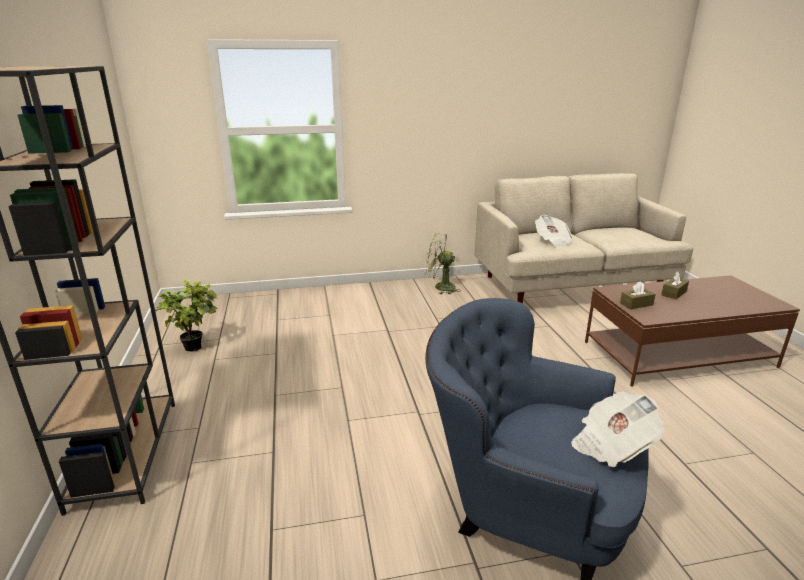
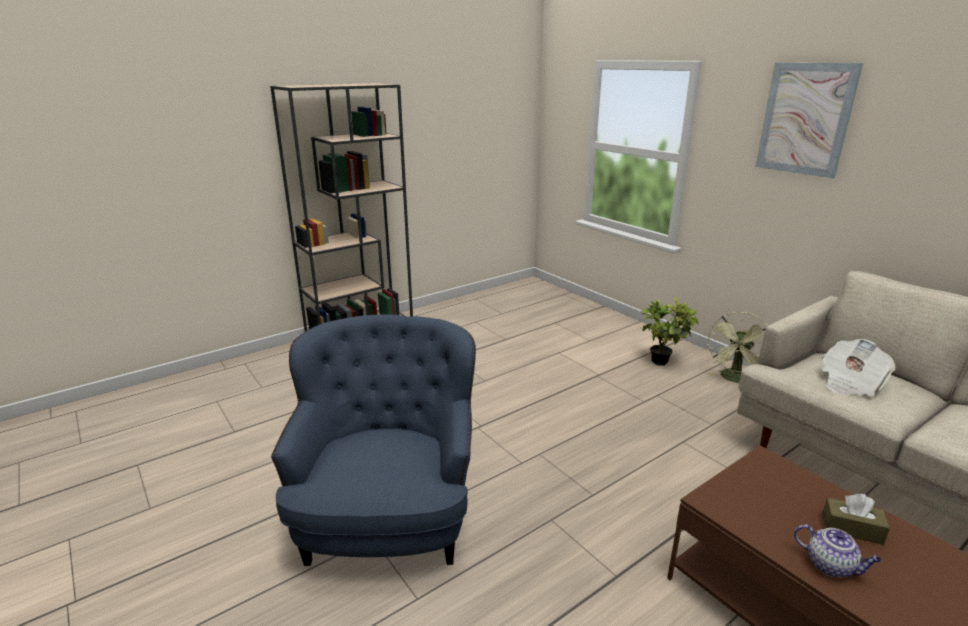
camera: 65 degrees right, 0 degrees up
potted plant [155,280,217,352] -> potted plant moved to [641,297,699,366]
green fan [425,233,459,294] -> green fan turned 135 degrees counterclockwise [706,312,768,383]
newspaper [571,391,665,467] -> none
brown tissue box [620,281,656,310] -> none
none -> picture [755,63,863,178]
none -> teapot [794,524,882,577]

